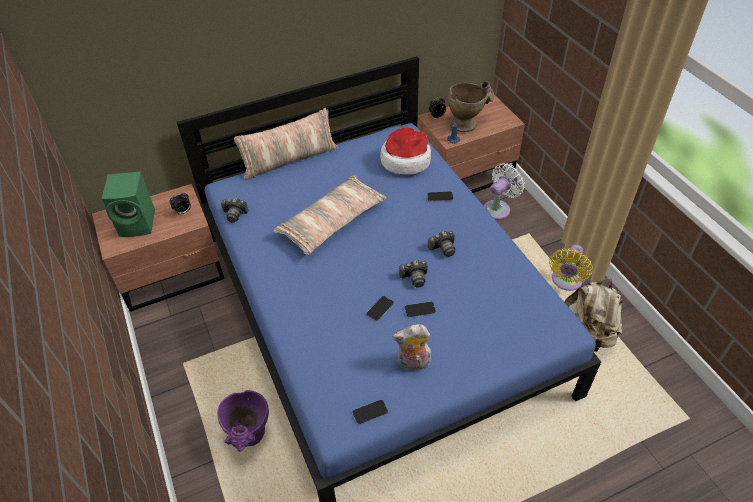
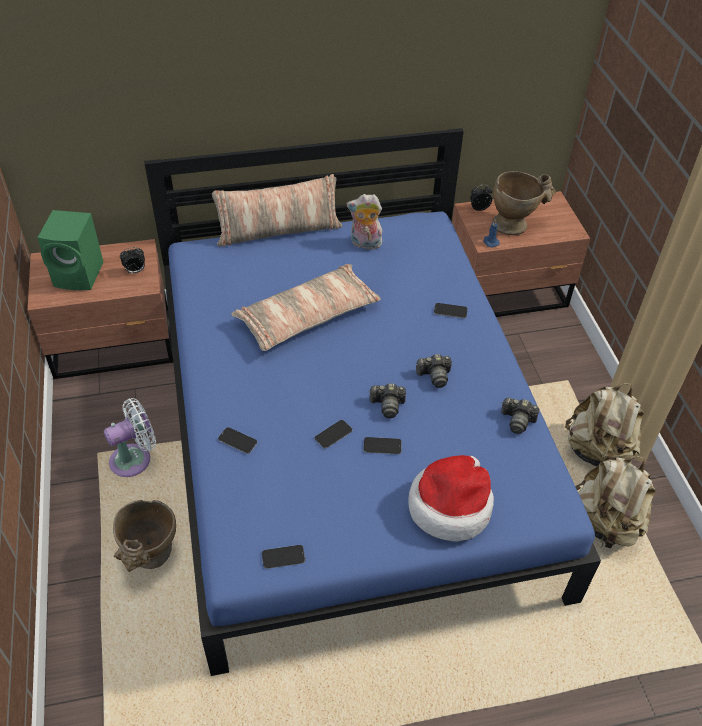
camera: 10 degrees right, 0 degrees up
purple vase [217,390,269,452] -> beige vase [113,500,176,572]
camera [220,198,248,223] -> camera moved to [501,398,539,434]
hat [380,128,431,175] -> hat moved to [408,455,494,541]
plush toy [392,324,431,371] -> plush toy moved to [347,194,385,250]
white fan [484,163,524,220] -> white fan moved to [104,398,156,477]
yellow fan [549,244,593,291] -> beige backpack [565,383,644,466]
none -> phone [218,427,257,454]

